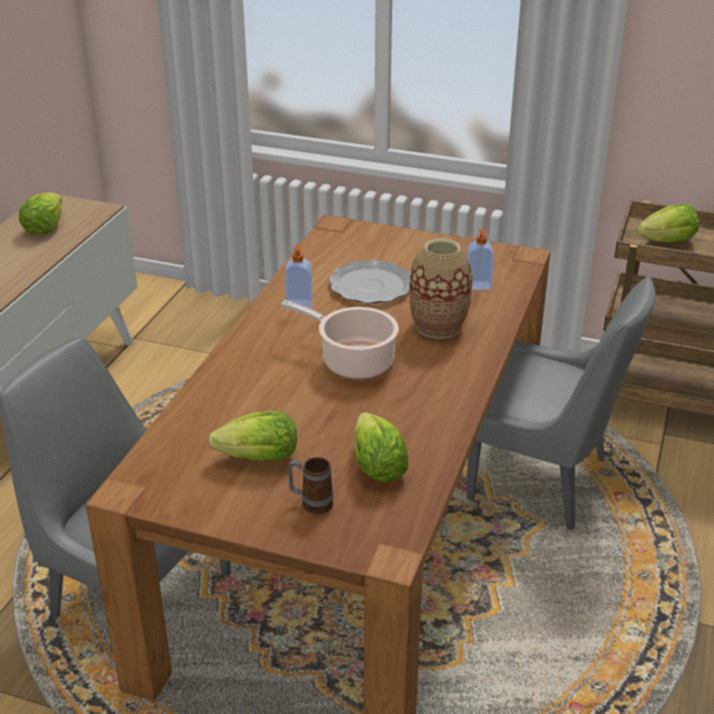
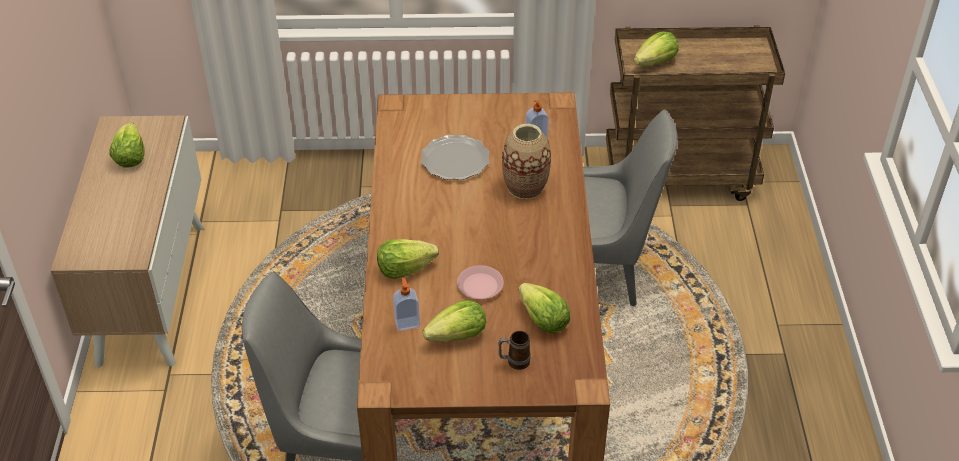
camera: 20 degrees left, 10 degrees up
cooking pot [281,300,399,379] -> none
soap dispenser [284,244,313,308] -> soap dispenser moved to [393,278,420,331]
none -> lettuce [377,239,439,279]
none -> pink plate [457,265,504,299]

